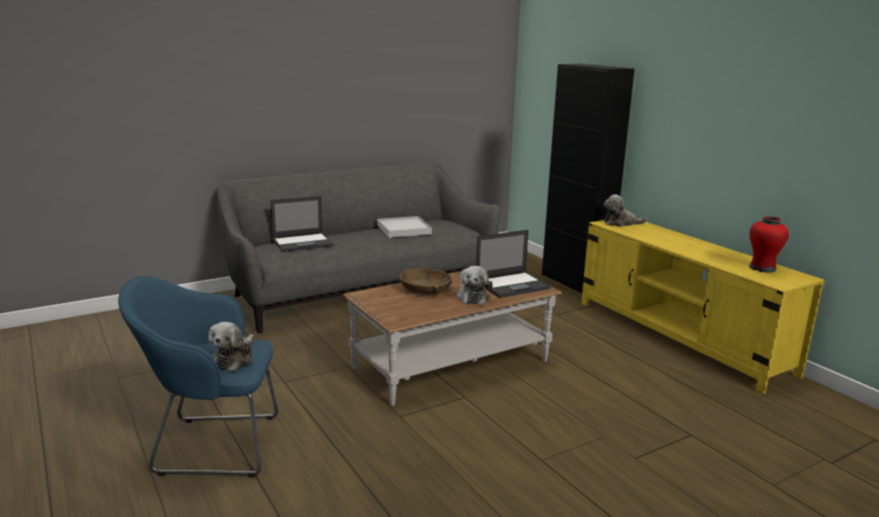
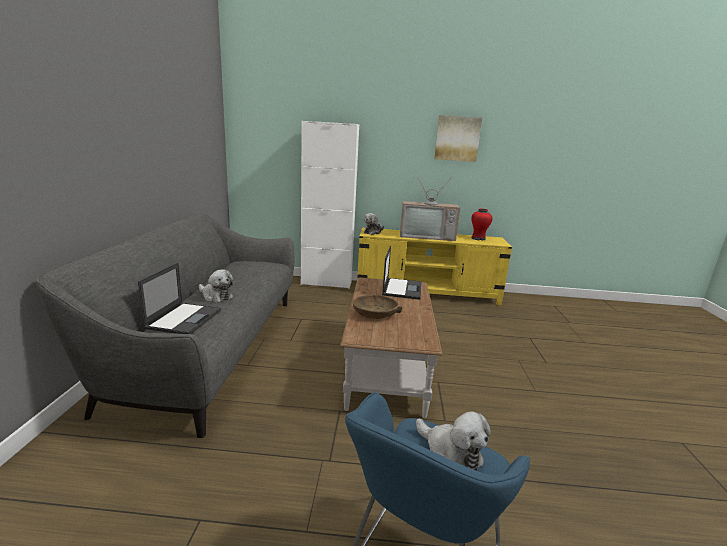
camera: 55 degrees left, 0 degrees up
white tray [377,216,432,238] -> none
plush toy [456,266,493,304] -> plush toy moved to [199,269,233,302]
black cabinet [542,64,635,293] -> white cabinet [301,121,359,289]
none -> television [400,174,460,241]
none -> picture [434,115,482,162]

